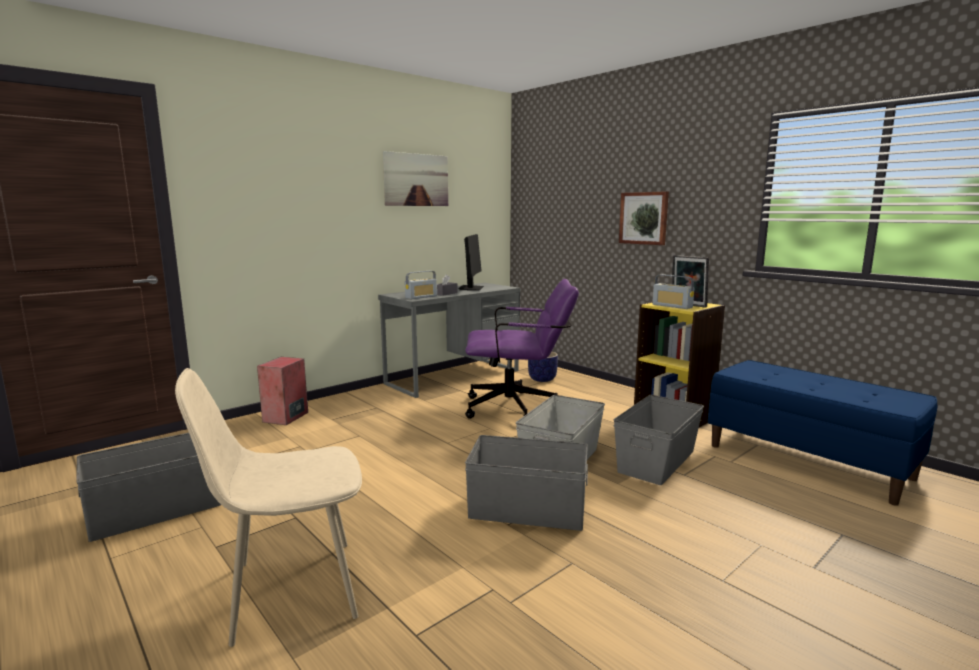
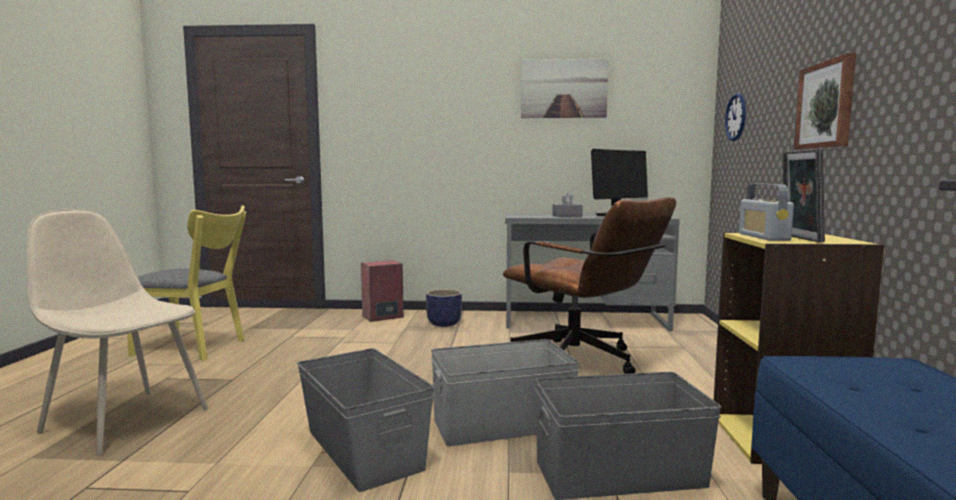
camera: 45 degrees right, 5 degrees down
grey storage box [76,433,221,542] -> yellow chair [127,205,246,361]
radio [405,271,437,299] -> none
purple office chair [465,279,579,419] -> brown office chair [503,197,676,374]
planter [528,352,558,382] -> planter moved to [426,289,462,327]
none -> wall clock [725,94,746,141]

